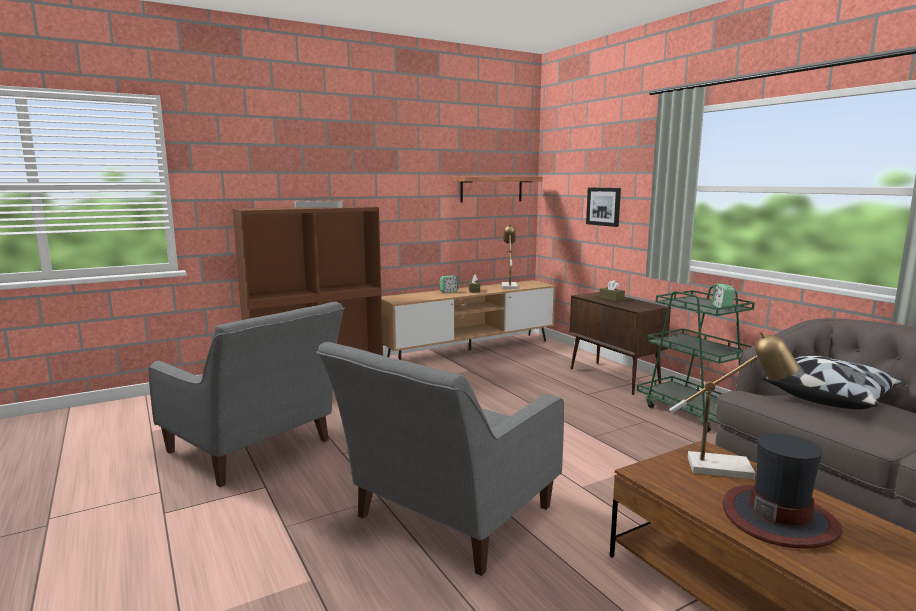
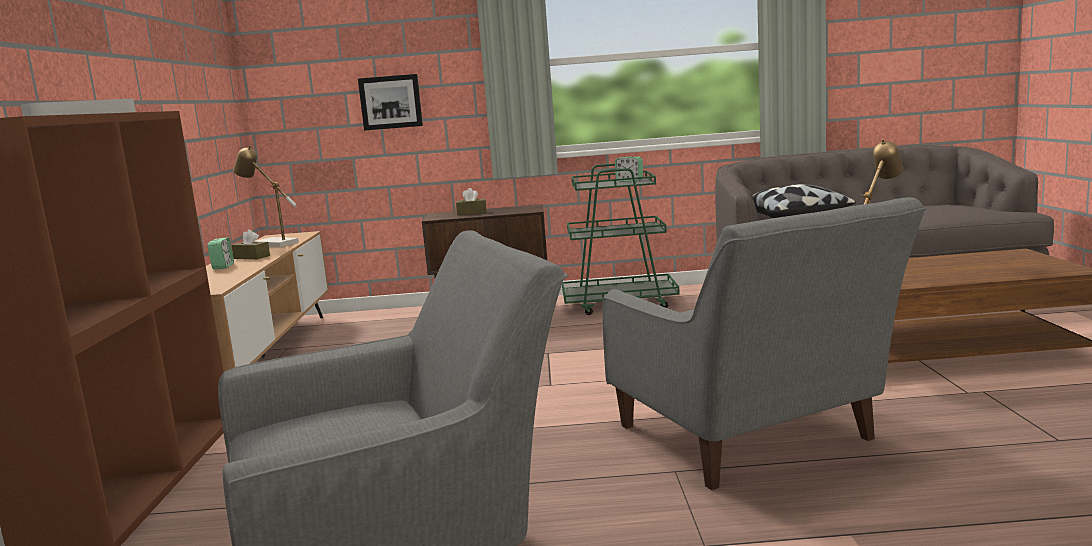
camera: 60 degrees left, 0 degrees up
shelf [452,177,543,203] -> none
hat [722,433,843,548] -> none

